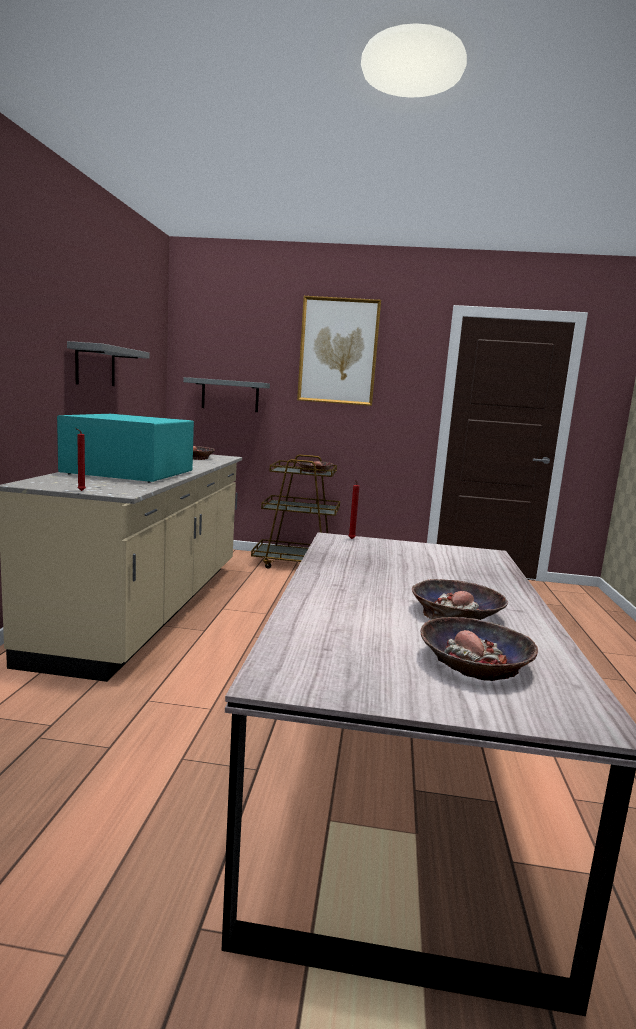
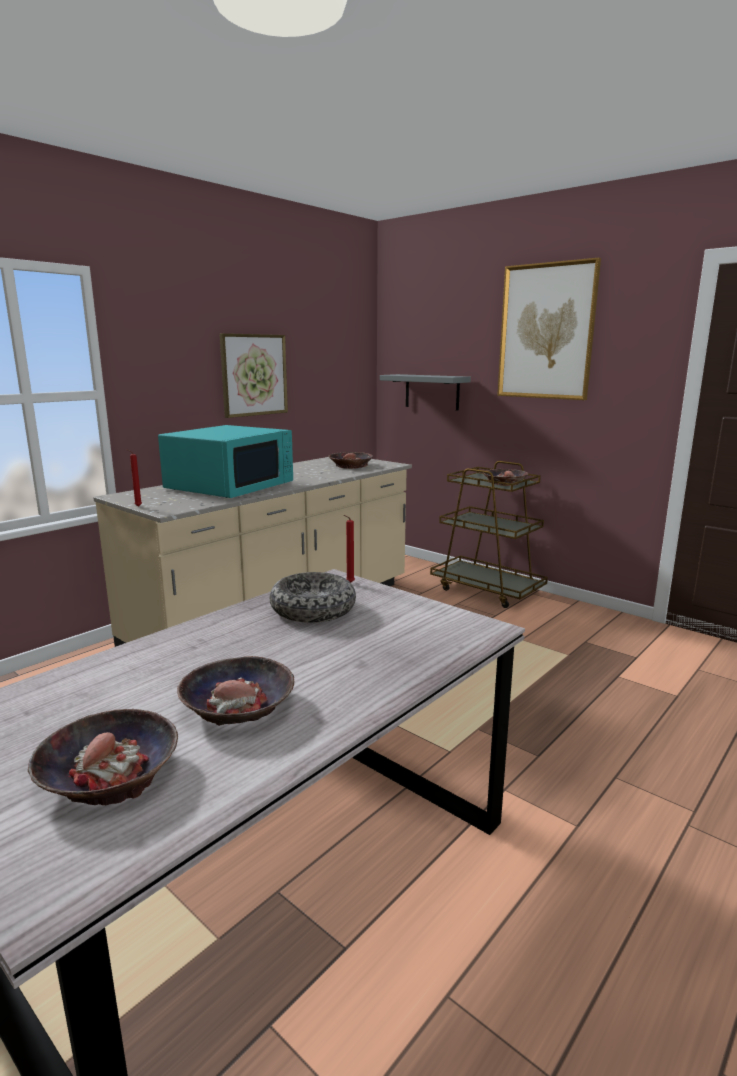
camera: 35 degrees right, 5 degrees up
turquoise microwave [57,414,194,483] -> turquoise microwave turned 75 degrees clockwise [158,425,293,498]
grey shelf [67,341,149,386] -> picture [220,333,288,418]
none -> bowl [270,572,356,623]

